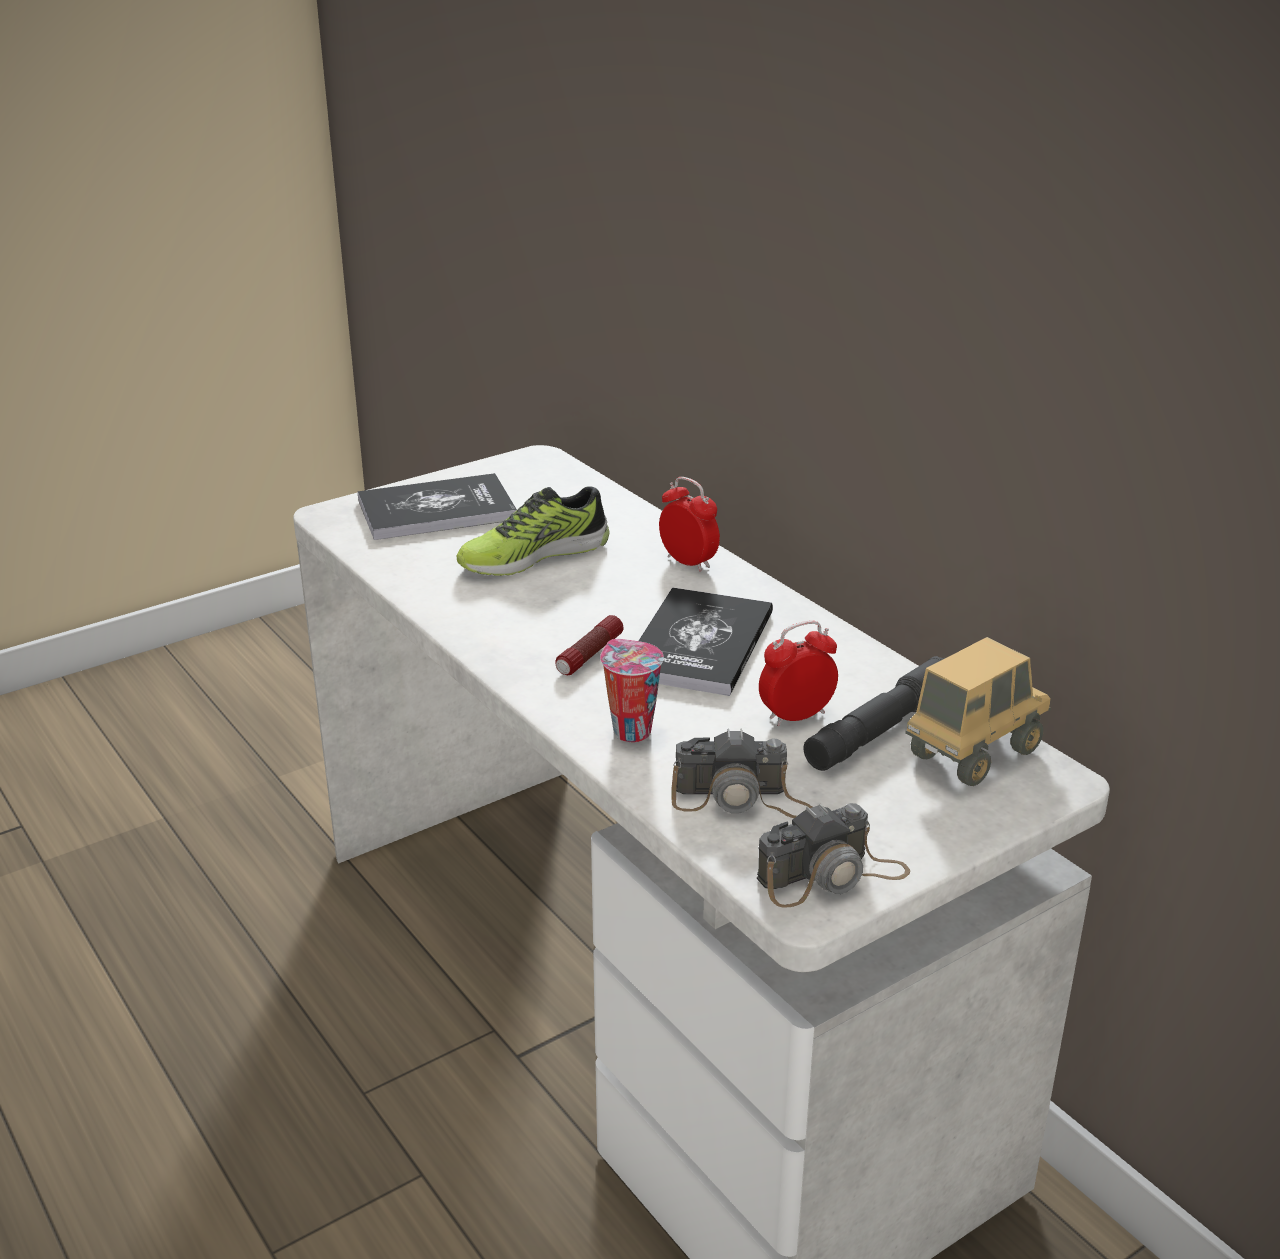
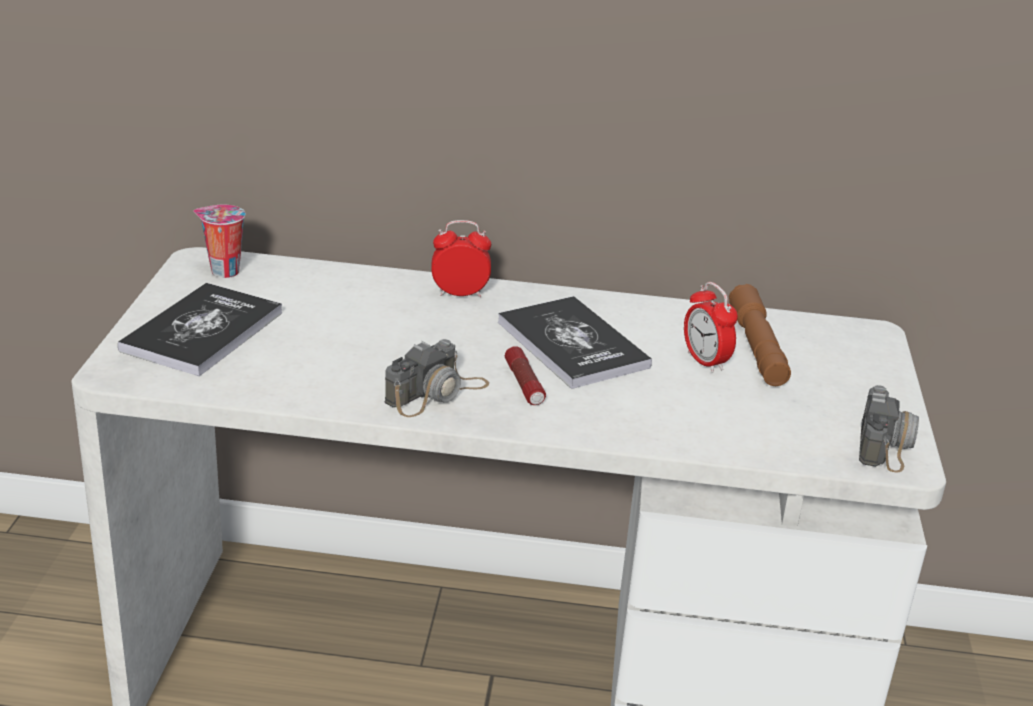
camera: 50 degrees left, 0 degrees up
shoe [456,486,610,576] -> none
cup [600,639,664,742] -> cup moved to [193,205,246,278]
camera [671,728,812,818] -> camera moved to [385,339,489,417]
alarm clock [759,620,838,726] -> alarm clock turned 45 degrees counterclockwise [684,282,738,373]
grey flashlight [804,656,945,771] -> brown flashlight [729,284,791,386]
toy truck [905,637,1051,786] -> none

